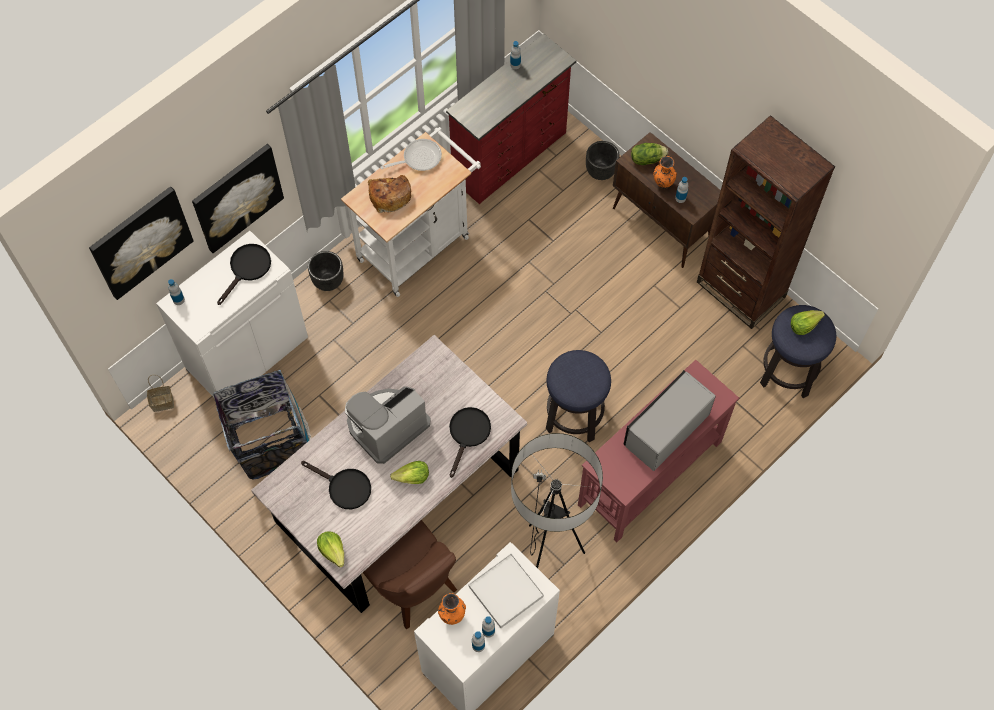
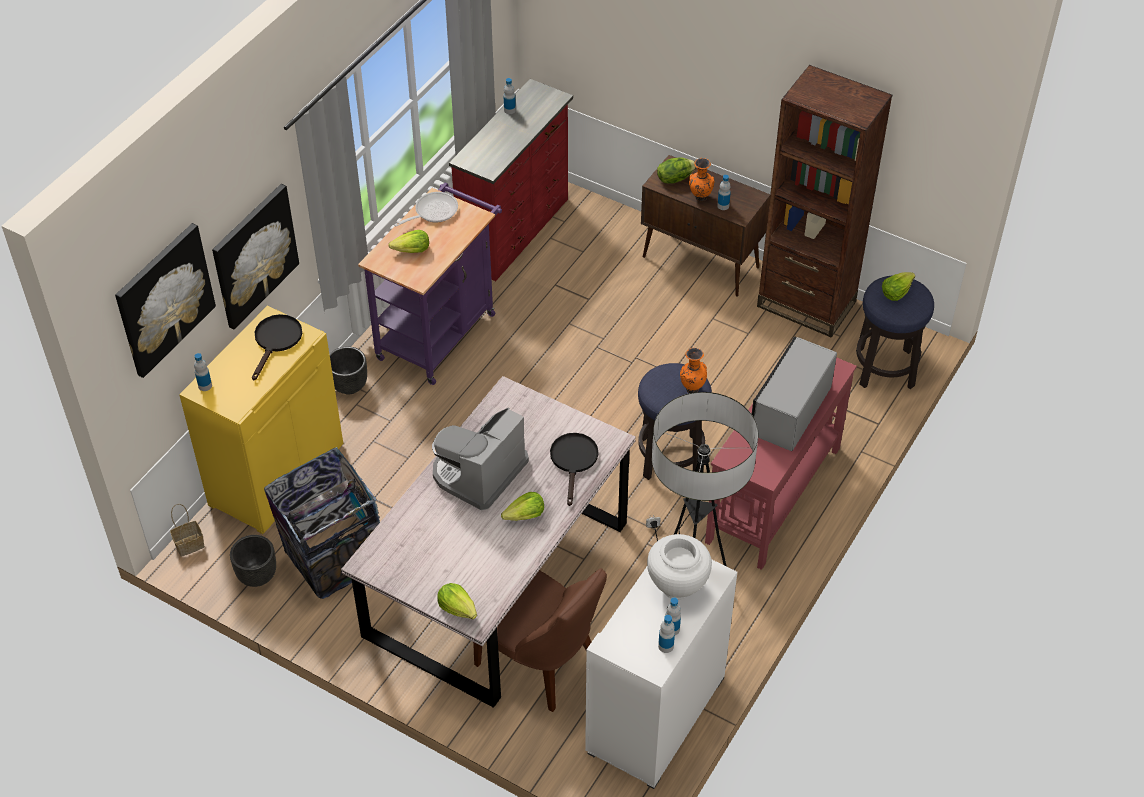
camera: 15 degrees left, 15 degrees down
white cabinet [156,231,308,397] -> yellow cabinet [179,306,343,534]
black frying pan [301,461,371,509] -> none
white cart [341,127,481,297] -> purple cart [358,183,502,385]
bread [368,175,411,213] -> lettuce [388,230,429,253]
orange vase [438,593,466,625] -> orange vase moved to [680,348,707,393]
white tray [468,553,544,628] -> white vase [647,534,712,600]
black planter [586,141,620,180] -> black planter moved to [230,535,276,587]

